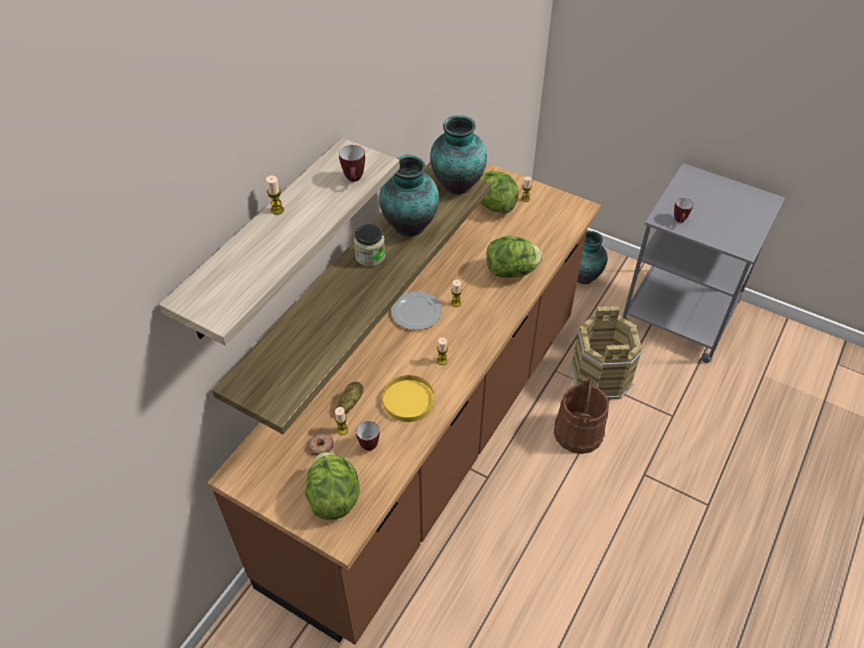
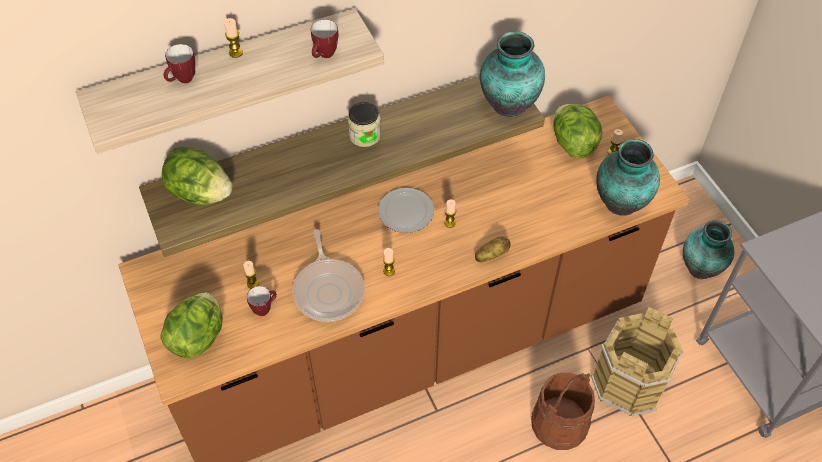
camera: 35 degrees right, 5 degrees up
donut [308,434,334,456] -> none
potato [337,382,363,414] -> potato moved to [475,236,511,262]
vase [379,155,439,237] -> vase moved to [596,139,660,216]
yellow plate [383,375,434,422] -> frying pan [292,229,365,322]
lettuce [486,236,542,278] -> lettuce moved to [162,147,233,205]
mug [674,198,693,223] -> mug moved to [164,44,195,83]

